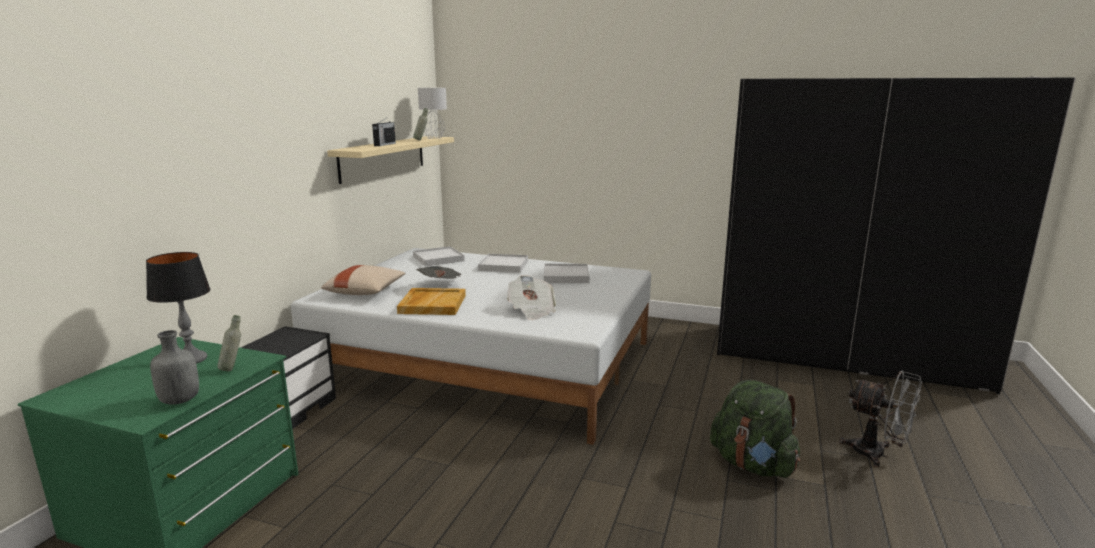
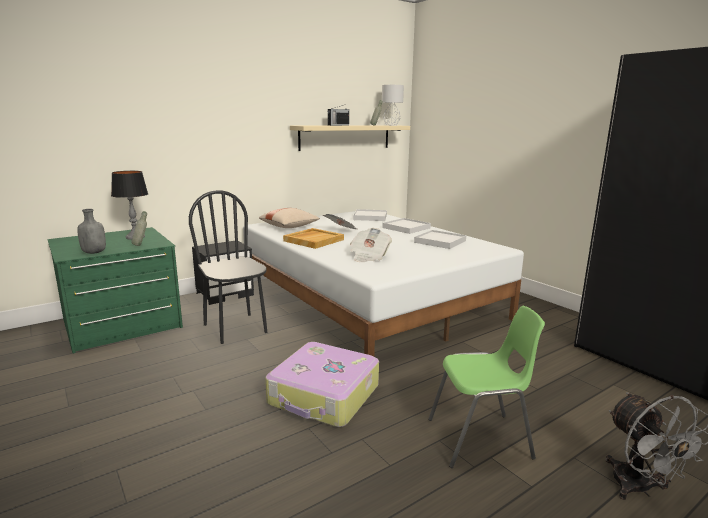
camera: 35 degrees right, 0 degrees up
green backpack [710,380,800,478] -> green chair [428,306,545,468]
none -> black chair [189,190,267,344]
none -> suitcase [266,342,379,427]

